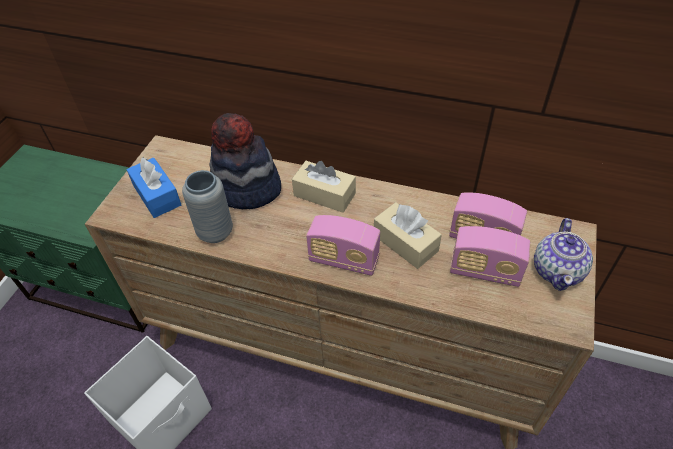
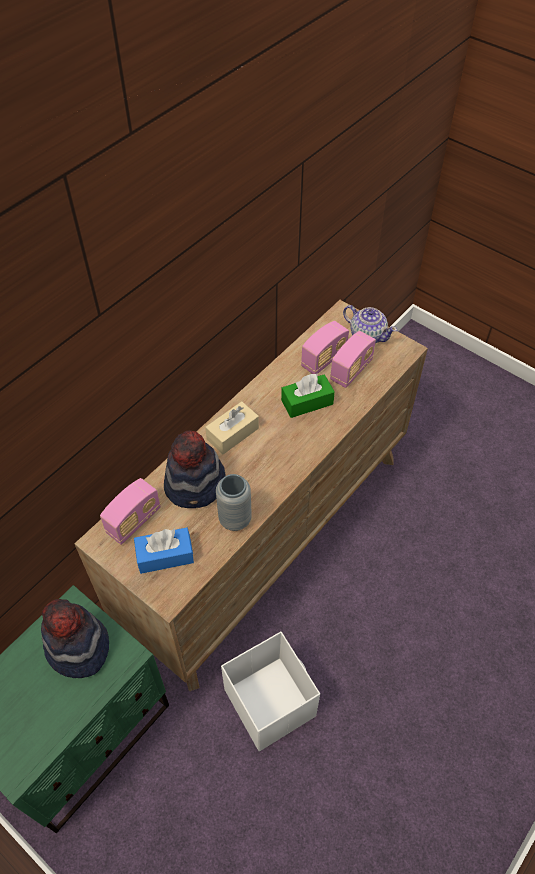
camera: 70 degrees left, 5 degrees up
radio [306,215,380,276] -> radio moved to [100,478,161,545]
beige tissue box [374,202,442,269] -> green tissue box [281,374,335,418]
none -> hat [41,599,109,678]

